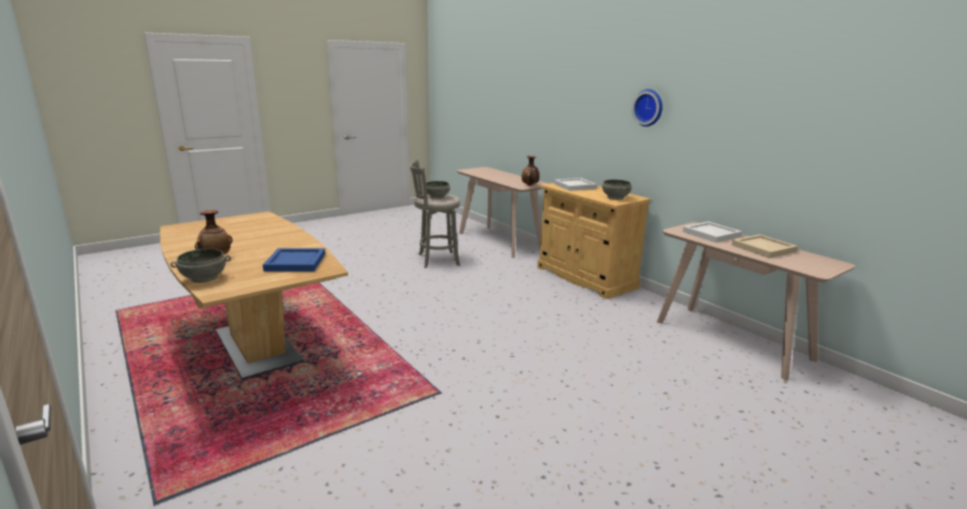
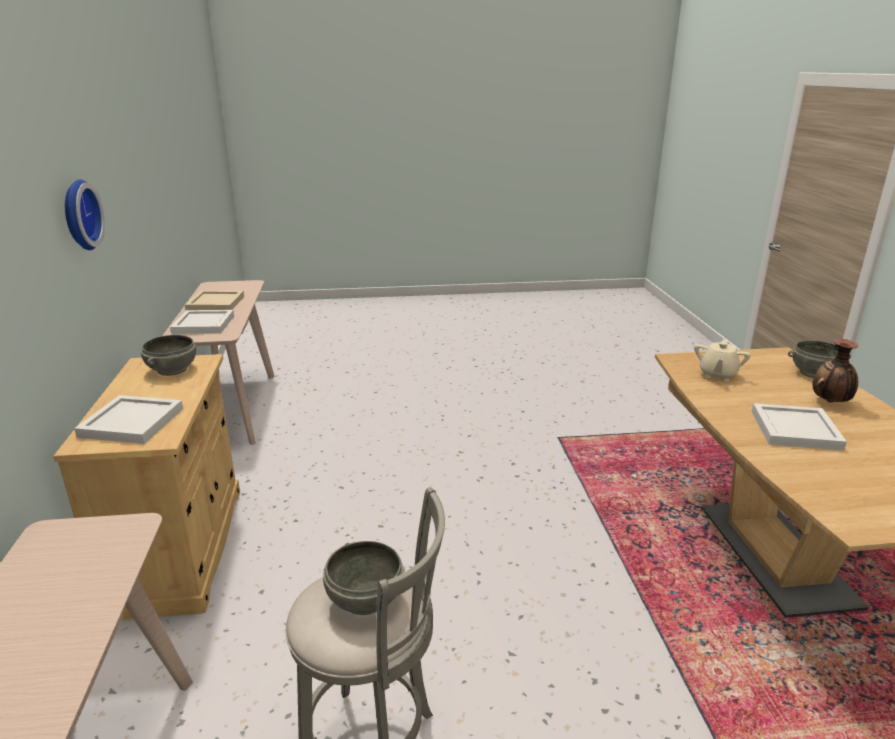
camera: 150 degrees left, 5 degrees up
blue tray [263,248,325,272] -> beige teapot [694,340,751,381]
vase [522,156,539,186] -> none
none -> white tray [752,403,847,451]

